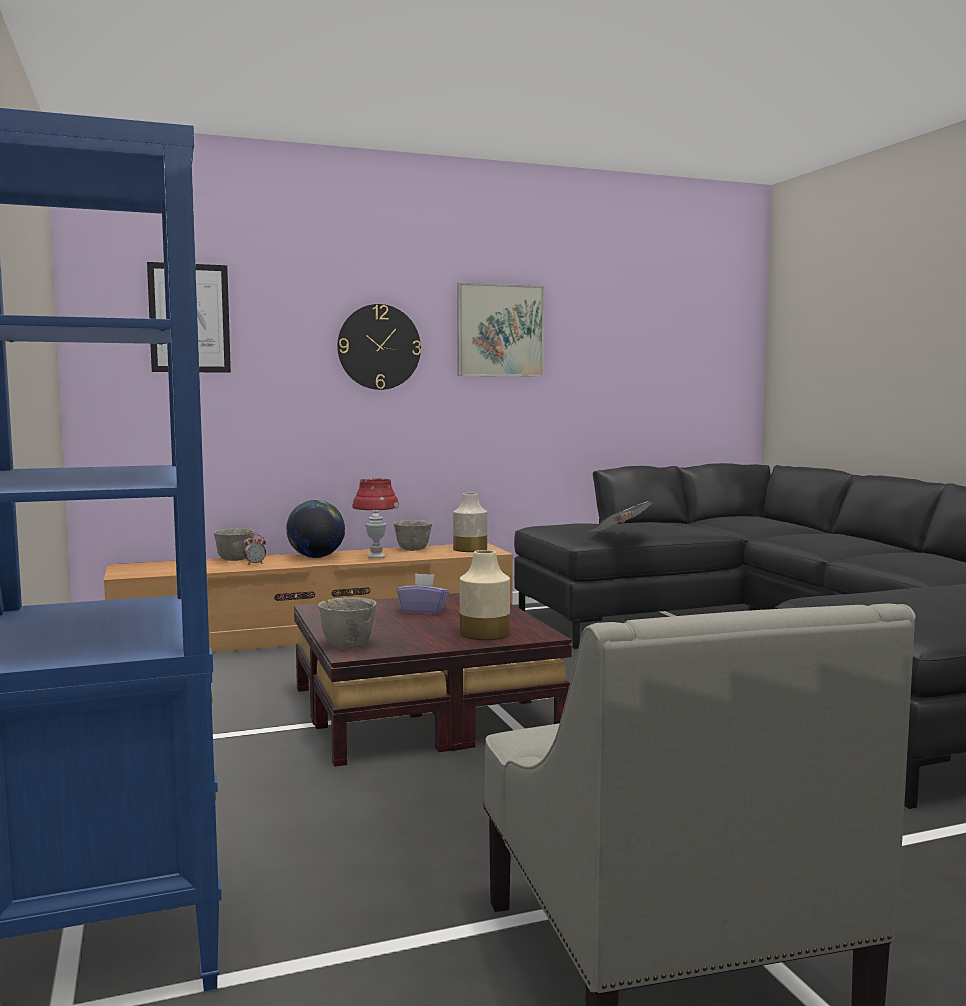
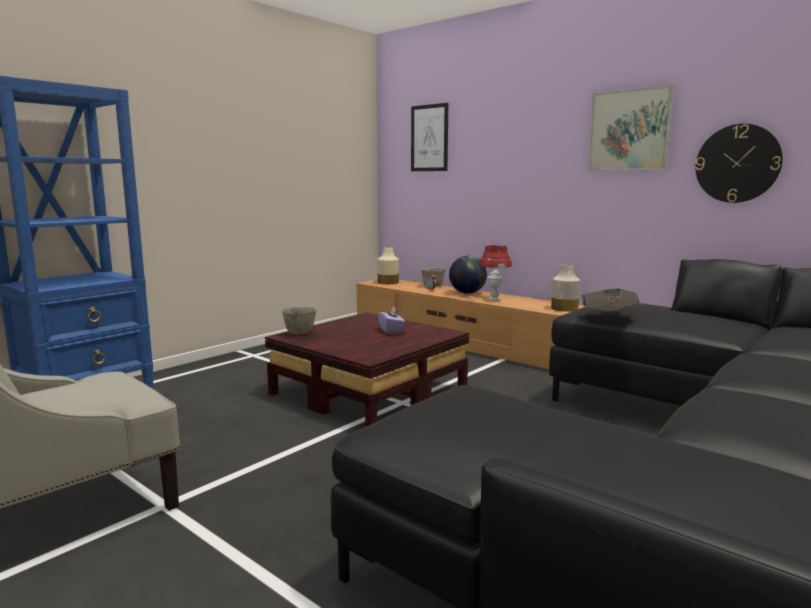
camera: 60 degrees right, 5 degrees up
wall clock [337,304,421,390] -> wall clock moved to [695,124,783,203]
grey bowl [394,520,433,551] -> none
beige vase [460,550,510,640] -> beige vase moved to [377,247,399,284]

